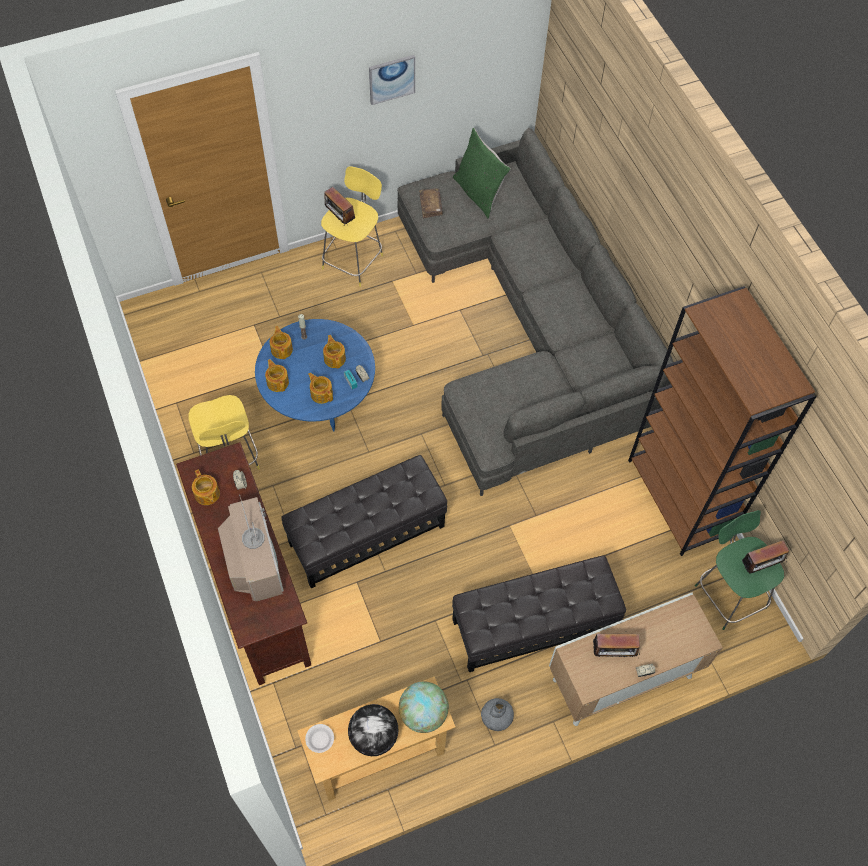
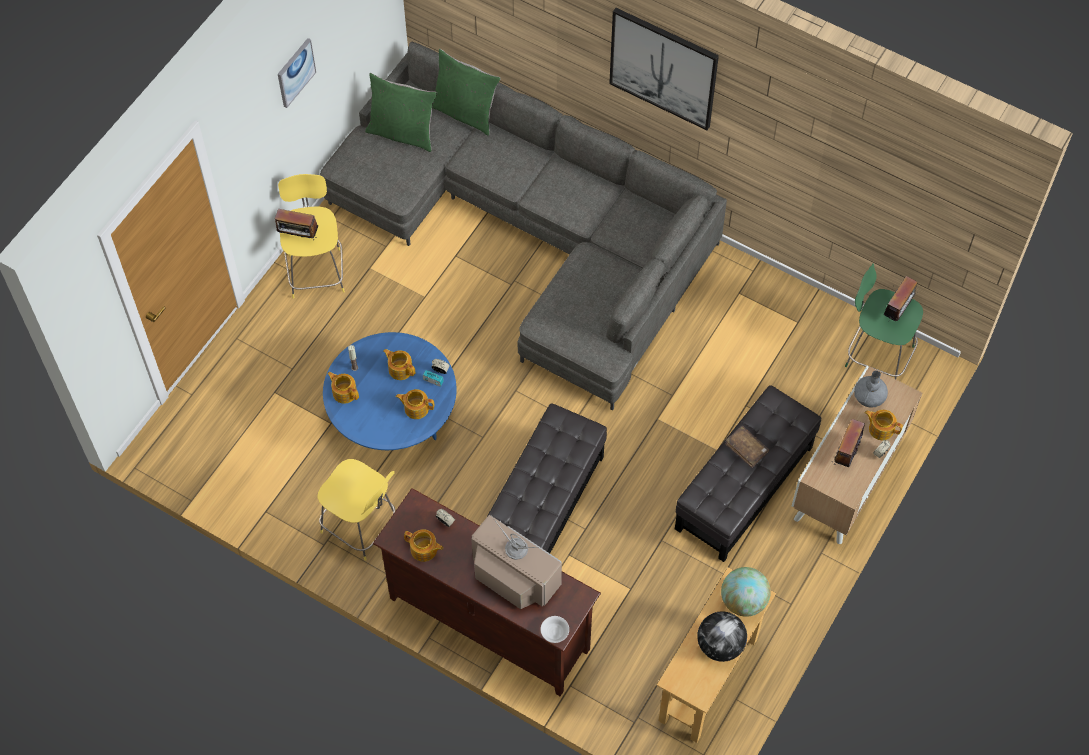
camera: 35 degrees left, 0 degrees up
teapot [265,359,289,392] -> teapot moved to [865,410,903,440]
white bowl [305,724,334,753] -> white bowl moved to [541,616,569,643]
brown book [419,188,443,218] -> brown book moved to [725,426,769,468]
grey vase [481,698,514,731] -> grey vase moved to [854,371,888,408]
radio [593,634,640,663] -> radio turned 150 degrees clockwise [834,419,865,467]
brown bookcase [628,286,817,556] -> none
none -> green pillow [432,49,501,136]
none -> picture [609,8,719,130]

